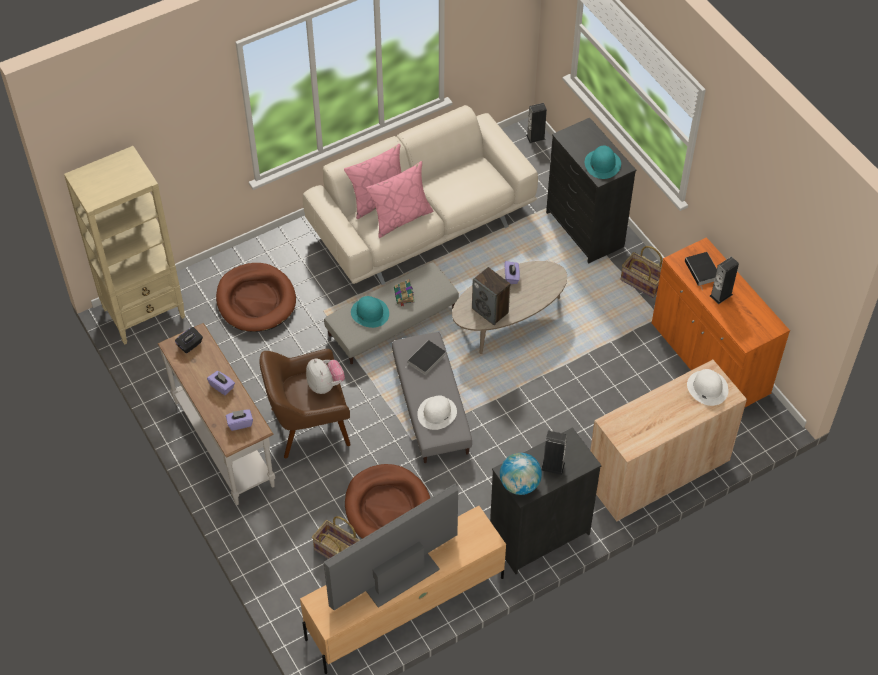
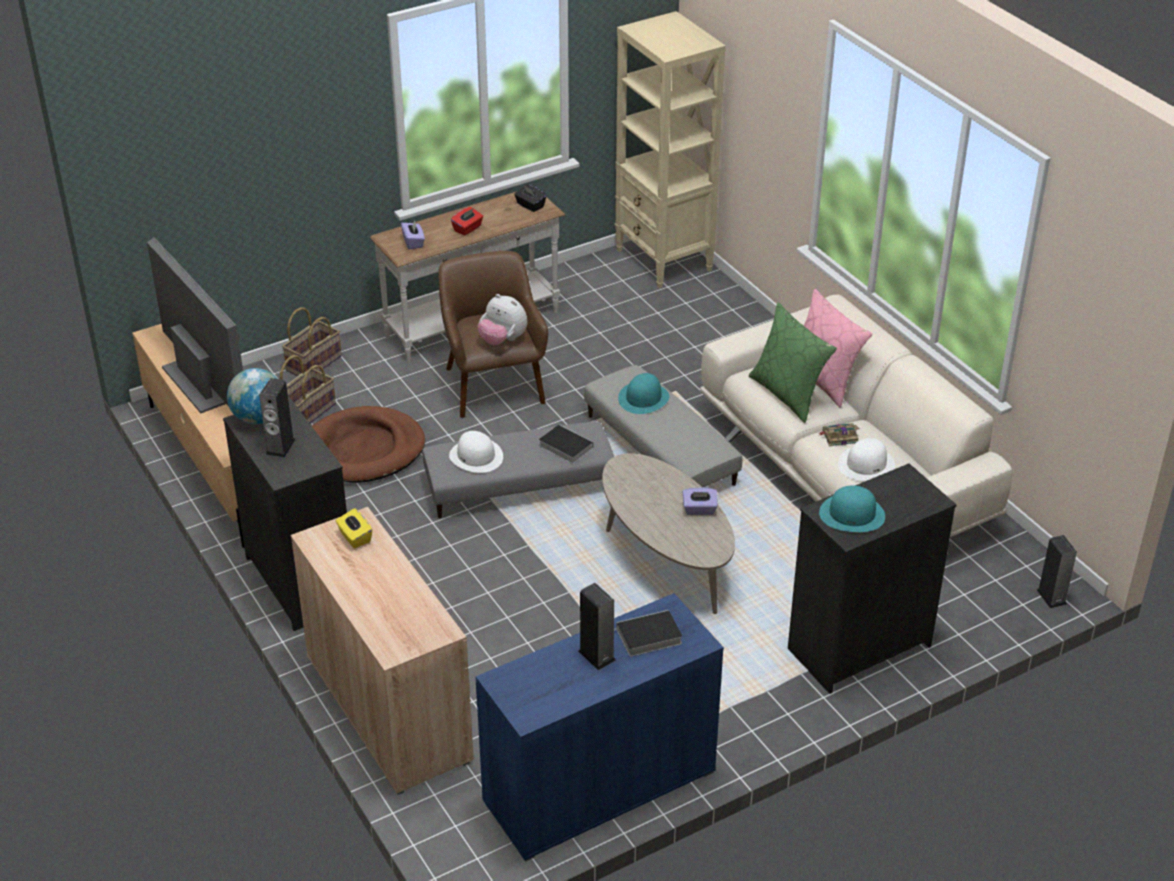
camera: 90 degrees right, 15 degrees down
purple tissue box [207,371,235,395] -> red tissue box [451,207,483,235]
brown dog bed [216,263,296,332] -> none
plush toy [306,359,345,394] -> plush toy turned 60 degrees clockwise [478,294,527,345]
pink pillow [366,161,434,238] -> green pillow [749,303,837,423]
book [394,279,415,307] -> book moved to [819,423,860,446]
speaker [472,267,510,325] -> none
basket [621,246,662,298] -> basket moved to [282,307,342,376]
orange cabinet [652,237,790,407] -> blue cabinet [476,593,724,862]
white hat [687,369,728,406] -> white hat moved to [838,438,895,481]
none -> yellow tissue box [336,508,372,548]

